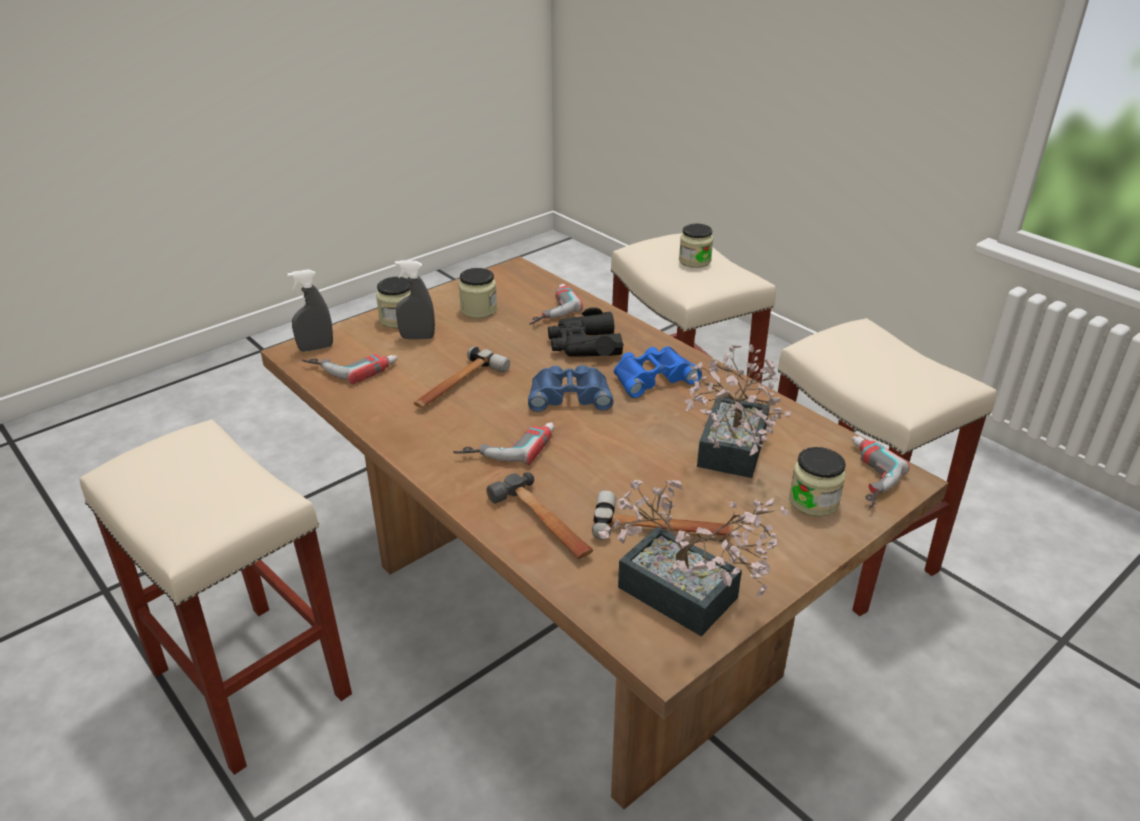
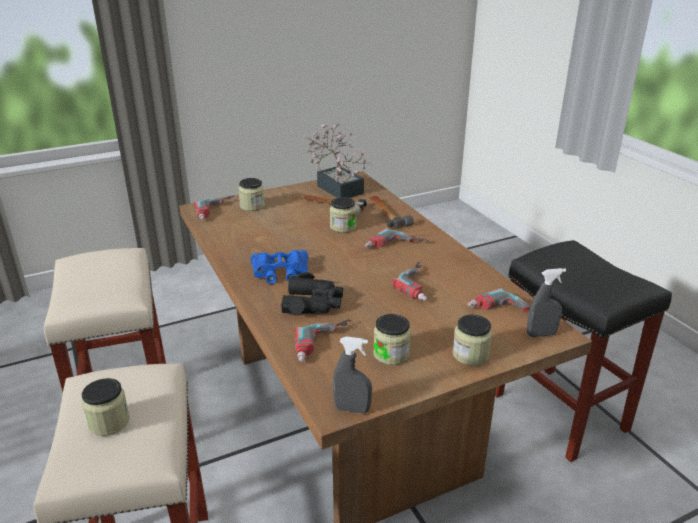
camera: 165 degrees left, 5 degrees down
beige stool [80,419,352,775] -> black stool [495,240,672,462]
grey spray bottle [395,261,435,339] -> grey spray bottle moved to [333,336,372,414]
hammer [414,346,510,408] -> power drill [392,262,427,301]
blue binoculars [528,365,613,412] -> none
potted plant [684,345,792,478] -> none
none -> jar [330,197,356,233]

